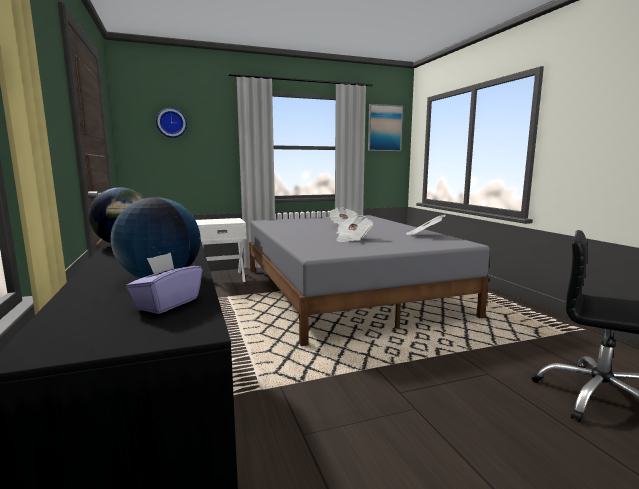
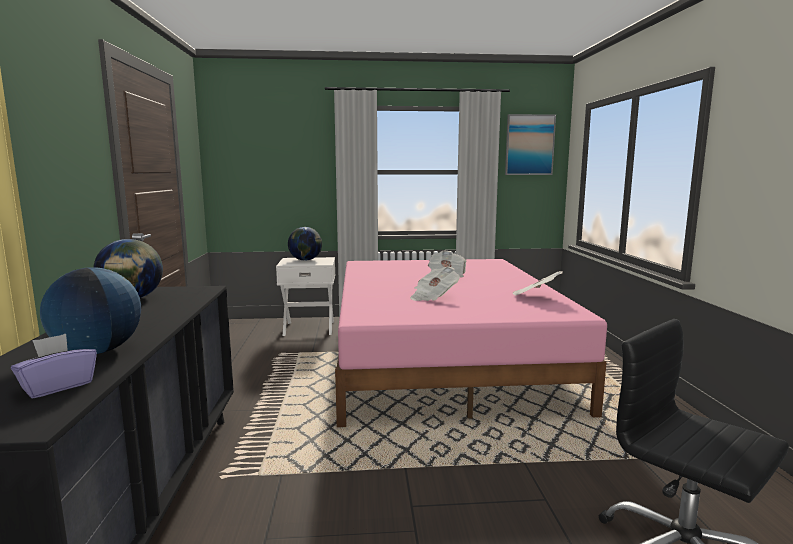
camera: 15 degrees right, 0 degrees up
wall clock [156,108,187,138] -> none
grey bed [249,215,490,346] -> pink bed [335,259,607,427]
none -> globe [288,227,322,261]

